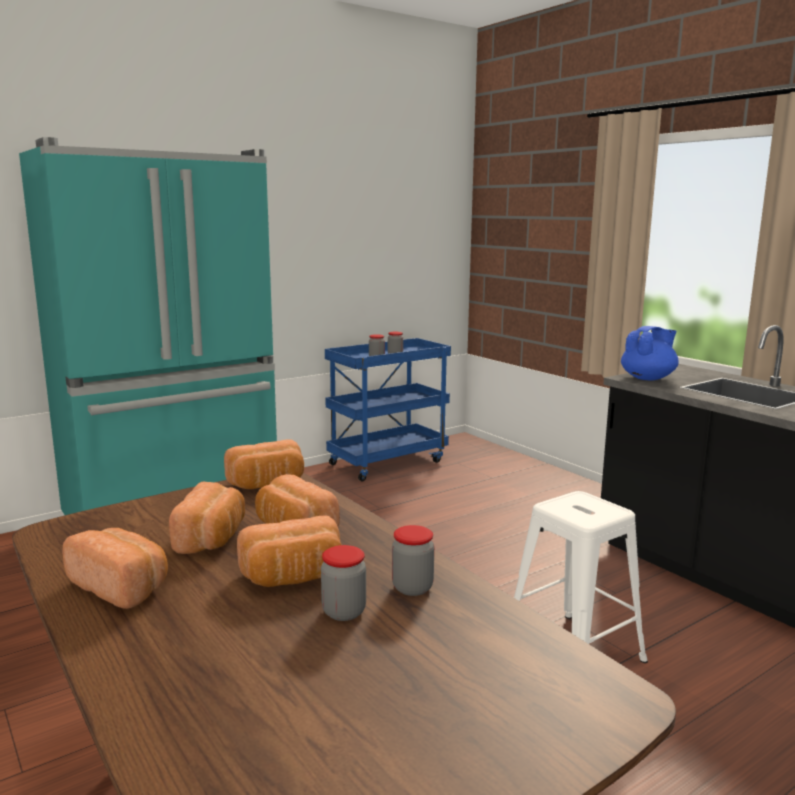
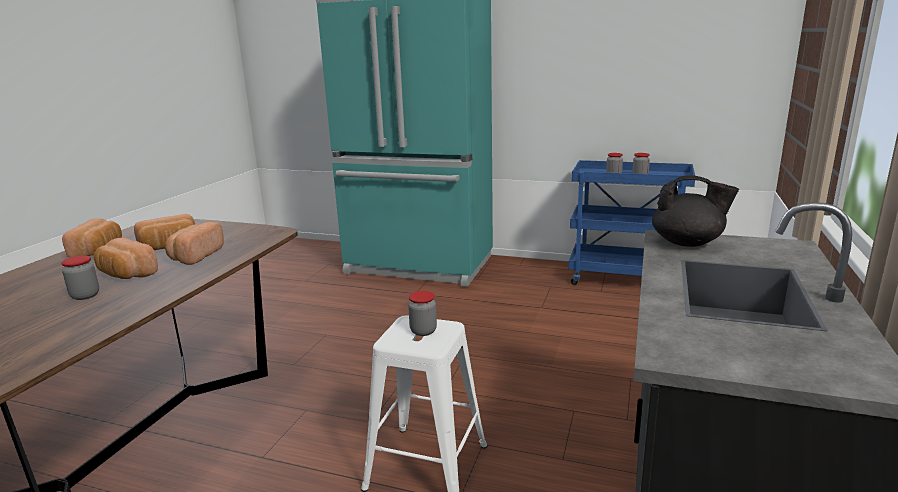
camera: 55 degrees right, 5 degrees up
bread [224,439,304,489] -> none
jar [392,525,434,596] -> jar moved to [408,291,437,336]
blue teapot [621,326,679,380] -> black teapot [652,175,739,247]

